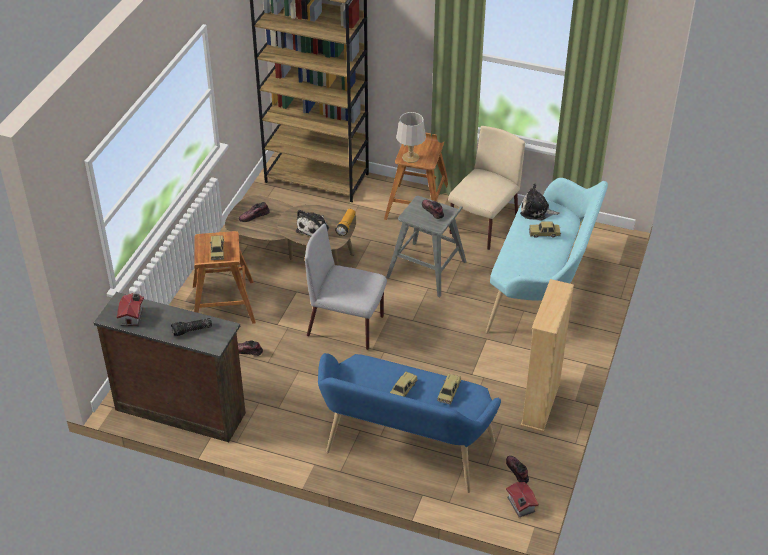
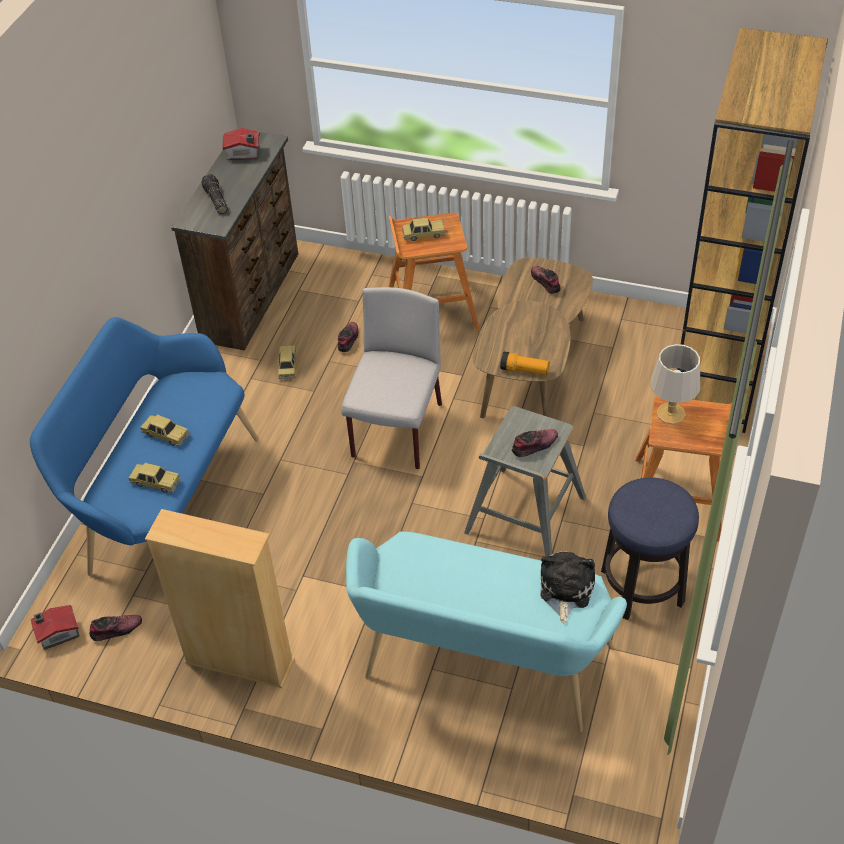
camera: 90 degrees right, 5 degrees up
plush toy [296,210,329,237] -> none
beige chair [448,126,525,250] -> stool [601,477,699,620]
toy car [529,222,561,238] -> toy car moved to [277,345,296,379]

